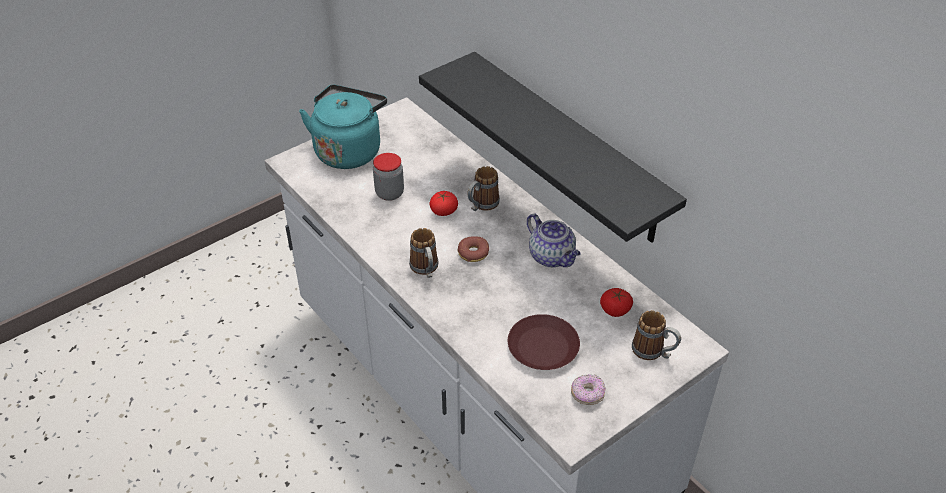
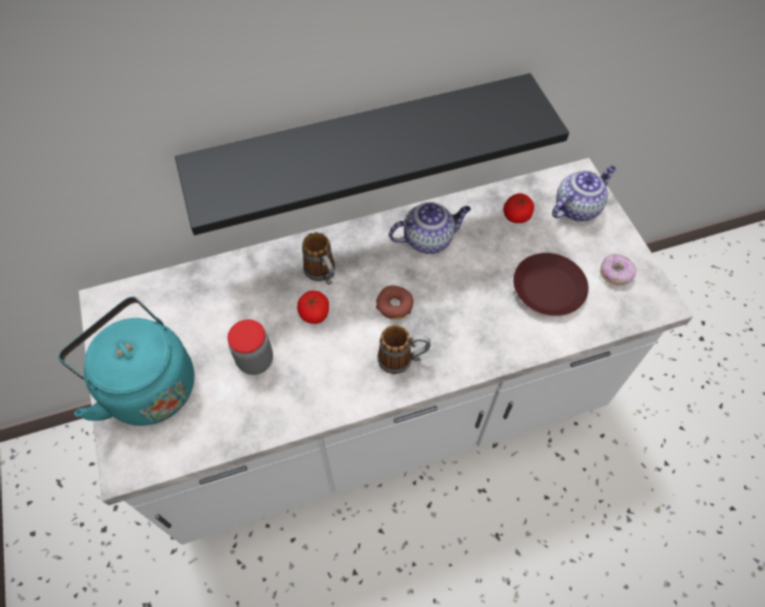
camera: 70 degrees left, 15 degrees up
mug [632,310,681,360] -> teapot [552,166,616,221]

